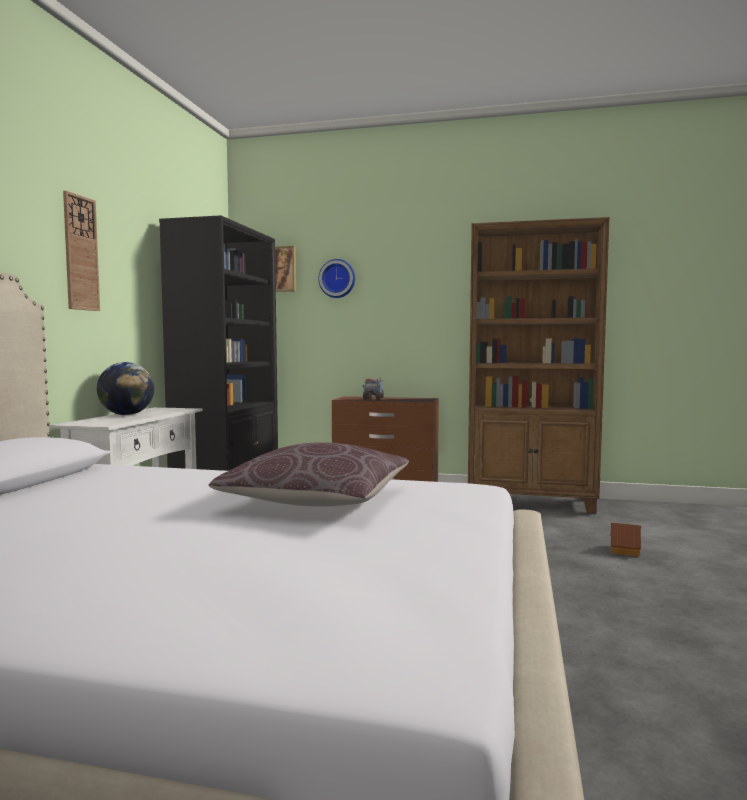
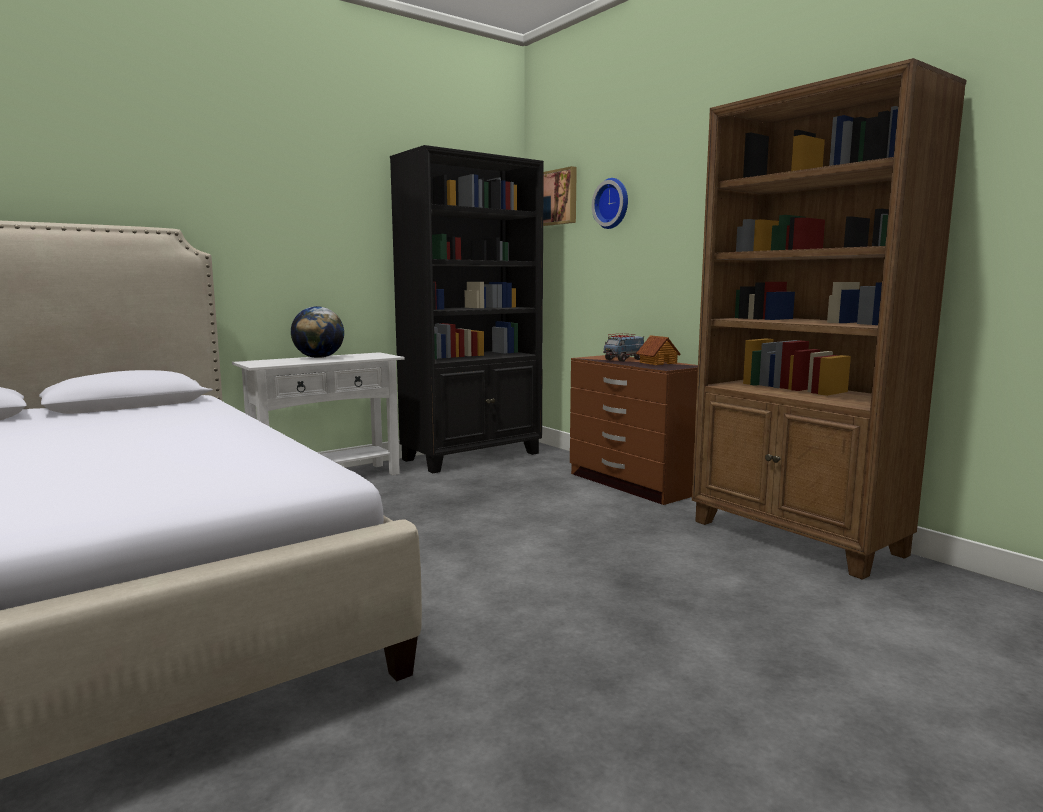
camera: 40 degrees right, 5 degrees up
wall clock [63,191,100,311] -> none
brown pillow [208,442,409,507] -> none
toy house [611,523,641,557] -> toy house moved to [636,335,681,365]

